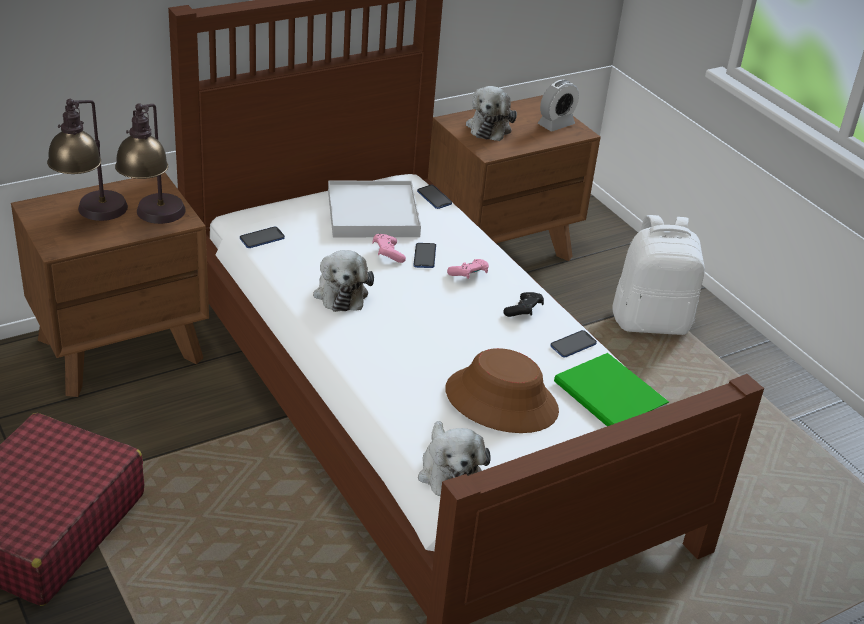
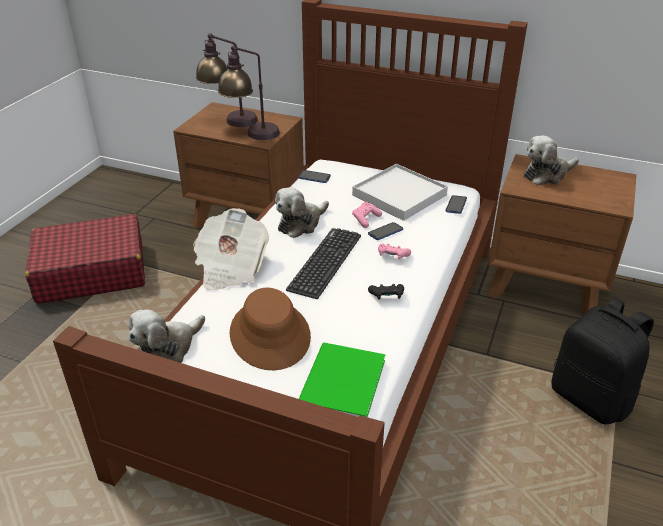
camera: 55 degrees right, 0 degrees up
alarm clock [538,80,579,131] -> none
phone [550,330,597,358] -> none
white backpack [612,215,705,335] -> black backpack [552,297,654,424]
none -> newspaper [193,208,269,290]
none -> keyboard [286,228,361,299]

